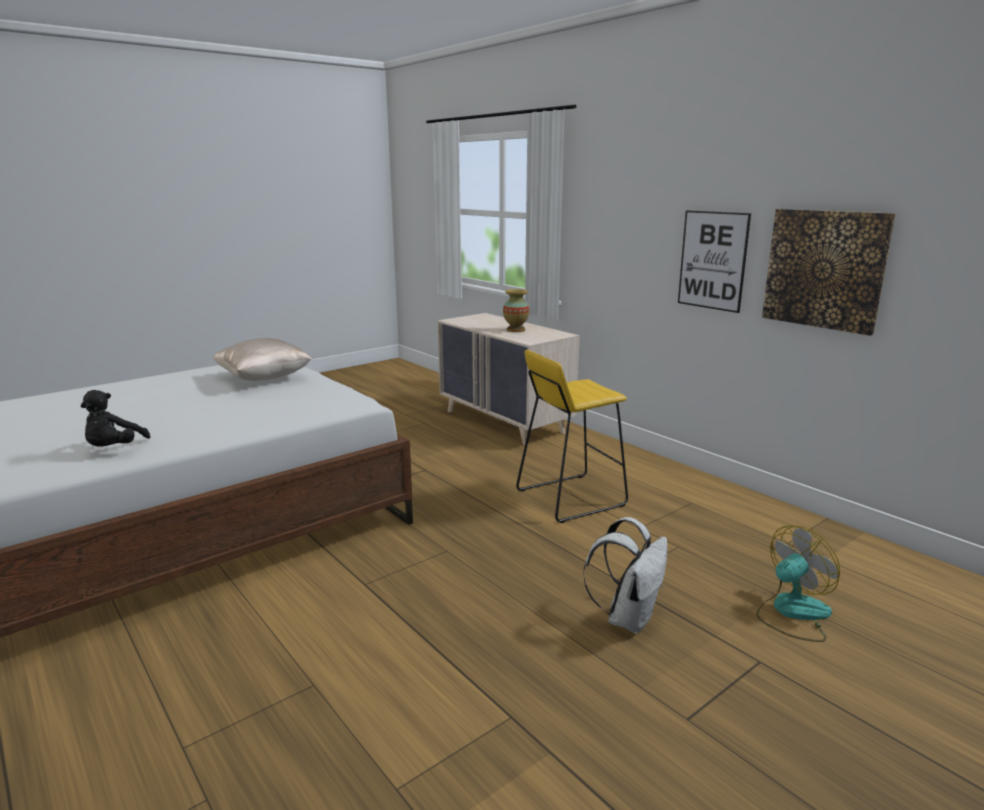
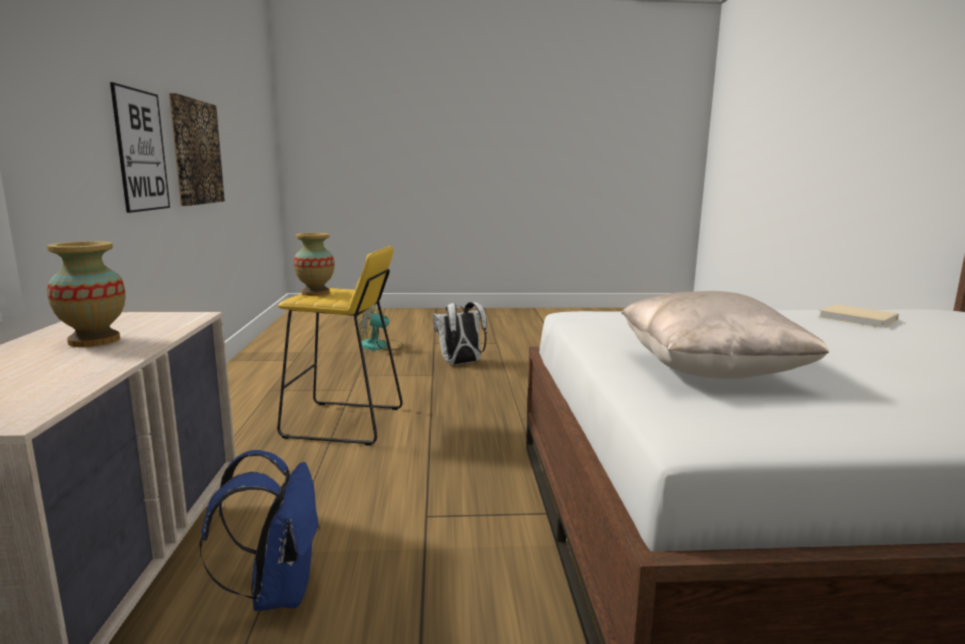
camera: 145 degrees left, 5 degrees down
black plush toy [81,390,150,447] -> beige book [819,304,899,328]
none -> blue backpack [199,450,320,611]
none -> vase [294,233,334,296]

